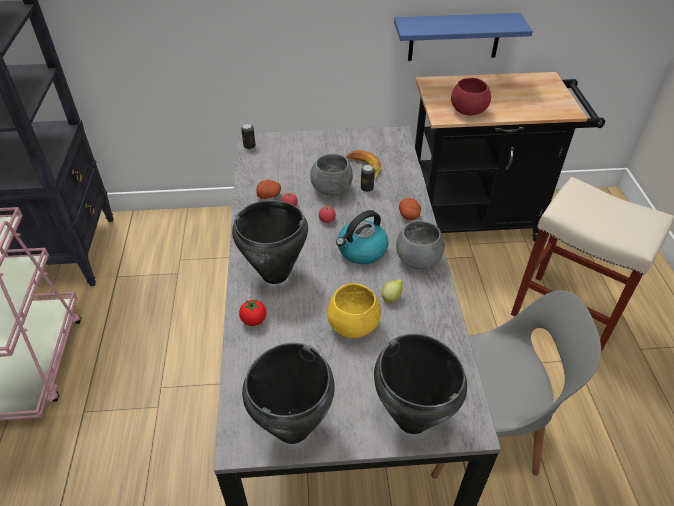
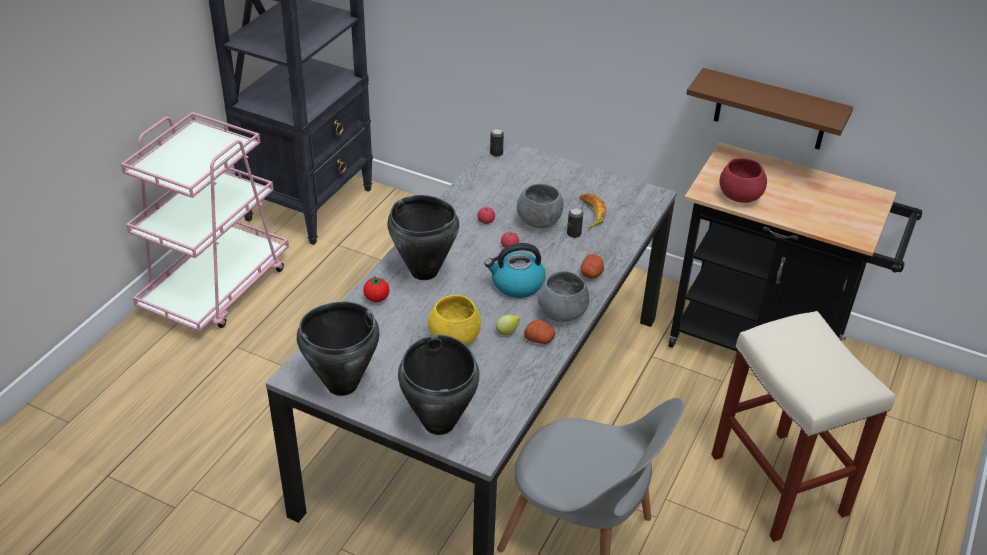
camera: 30 degrees right, 5 degrees down
potato [256,180,281,199] -> potato moved to [524,320,556,344]
blue shelf [394,13,533,61] -> brown shelf [686,68,853,149]

